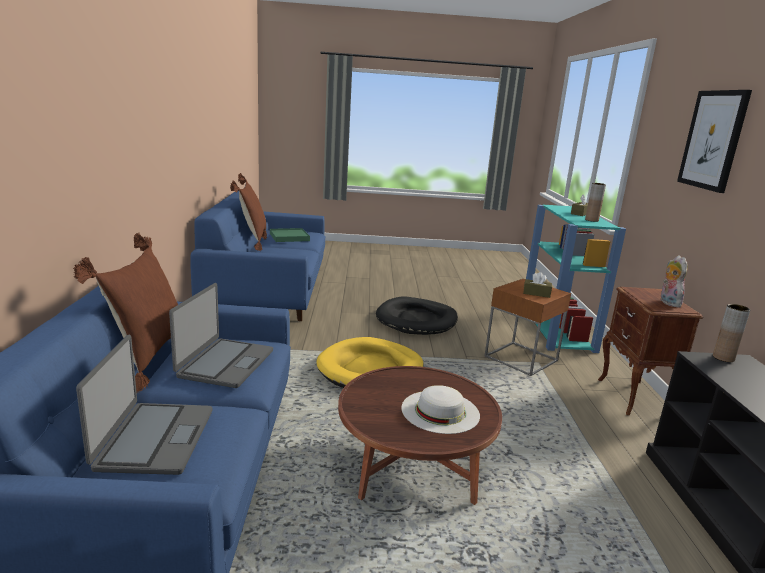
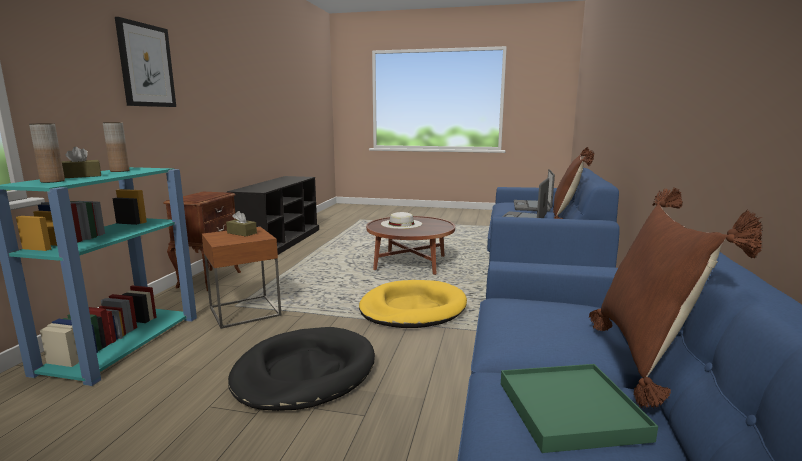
camera: 165 degrees left, 5 degrees down
plush toy [660,255,688,307] -> none
brown vase [713,304,750,362] -> brown vase moved to [29,124,65,183]

